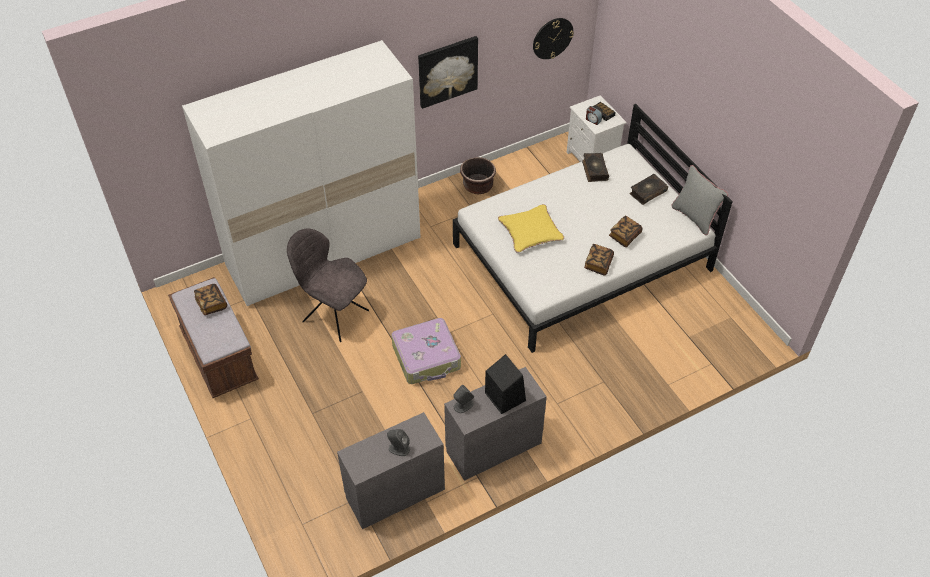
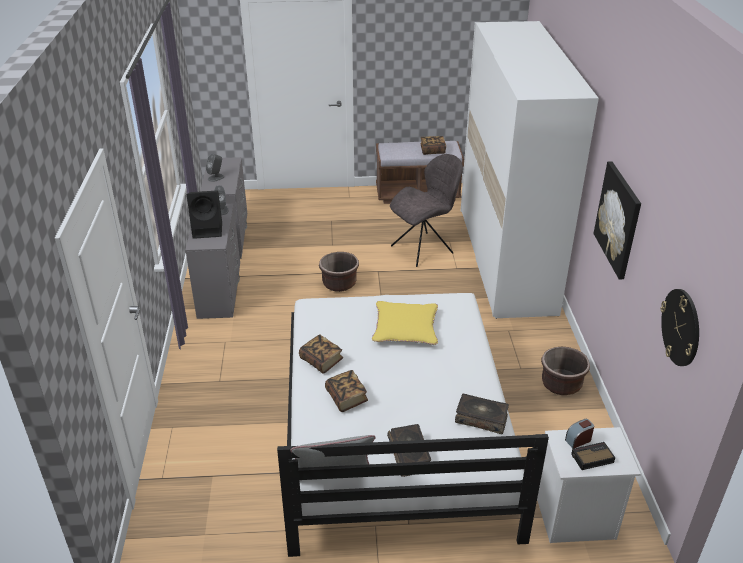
camera: 115 degrees right, 15 degrees down
suitcase [391,318,461,384] -> brown planter [319,252,359,292]

